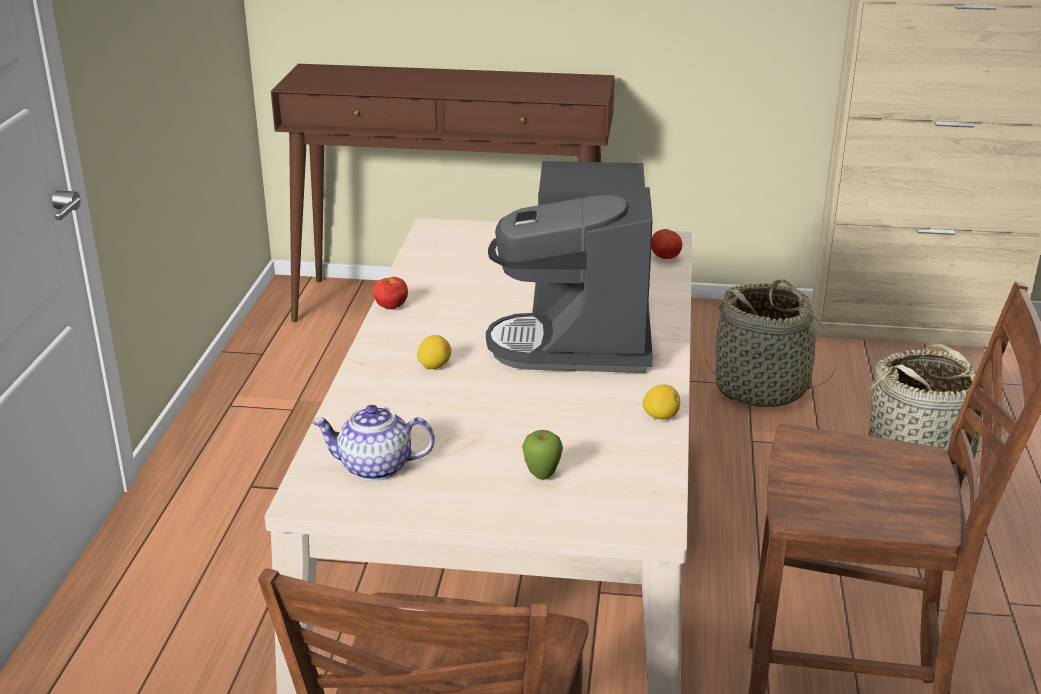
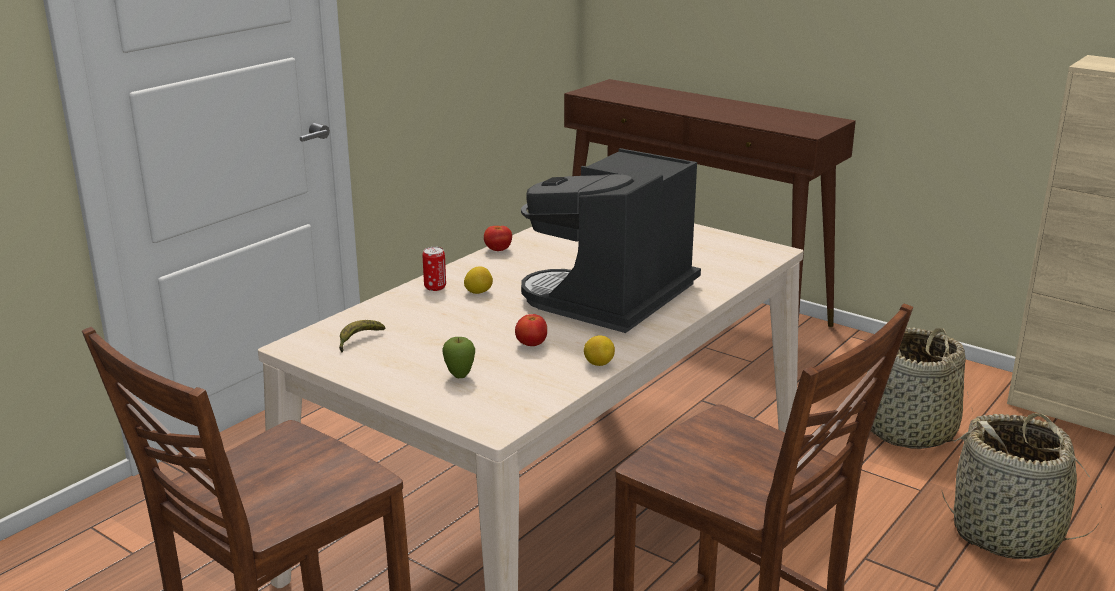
camera: 30 degrees right, 5 degrees down
teapot [312,405,435,481] -> banana [339,320,385,353]
tomato [651,229,682,259] -> tomato moved to [515,314,547,346]
none -> can [422,247,446,291]

